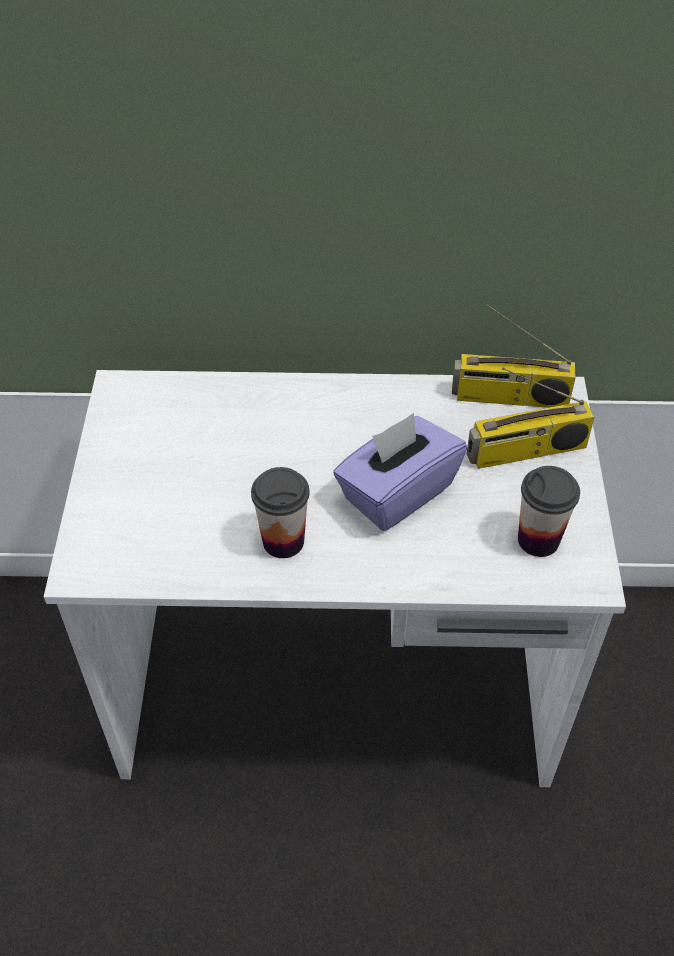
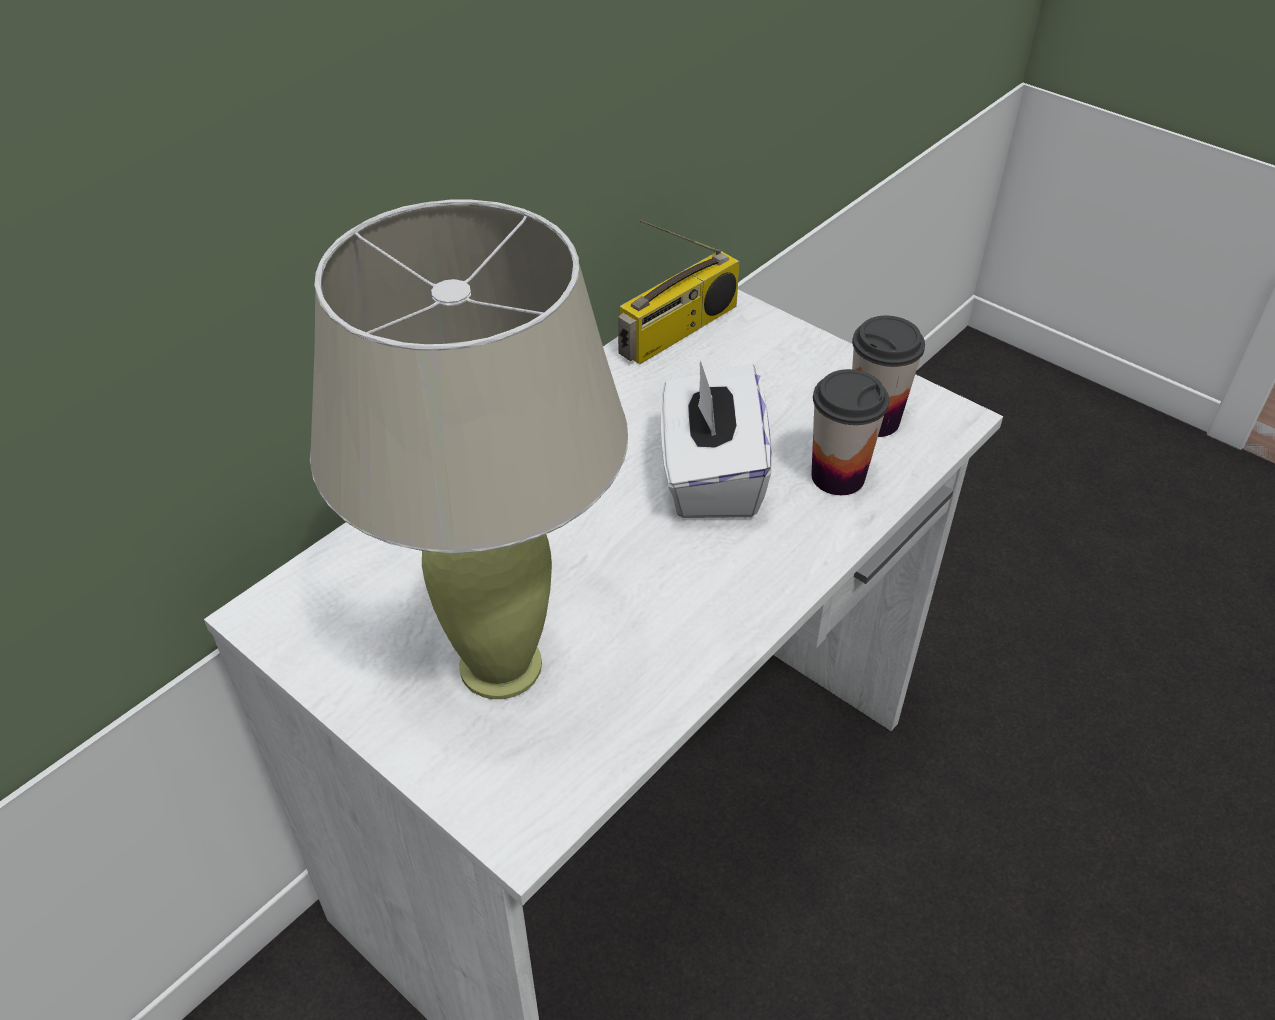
camera: 50 degrees left, 5 degrees down
cup [251,467,310,558] -> cup moved to [812,369,889,495]
purple tissue box [333,413,467,531] -> white tissue box [661,361,772,518]
radio [466,367,595,469] -> none
none -> beige table lamp [310,199,628,699]

